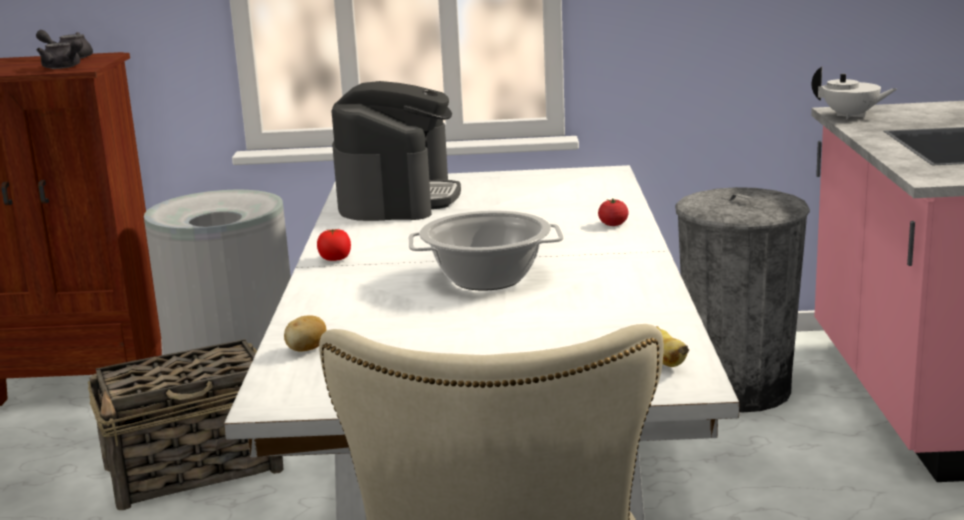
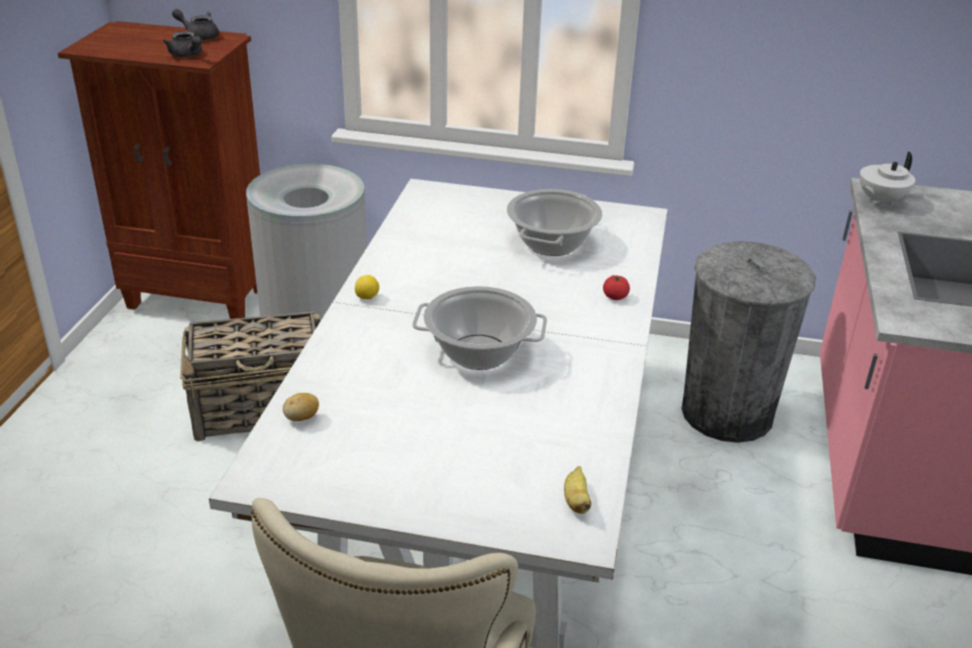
camera: 10 degrees right, 15 degrees up
tomato [317,229,351,261] -> lemon [355,275,379,300]
coffee machine [331,81,461,221] -> none
white teapot [812,67,897,119] -> white teapot turned 105 degrees clockwise [860,152,915,206]
none -> cooking pot [507,189,602,256]

